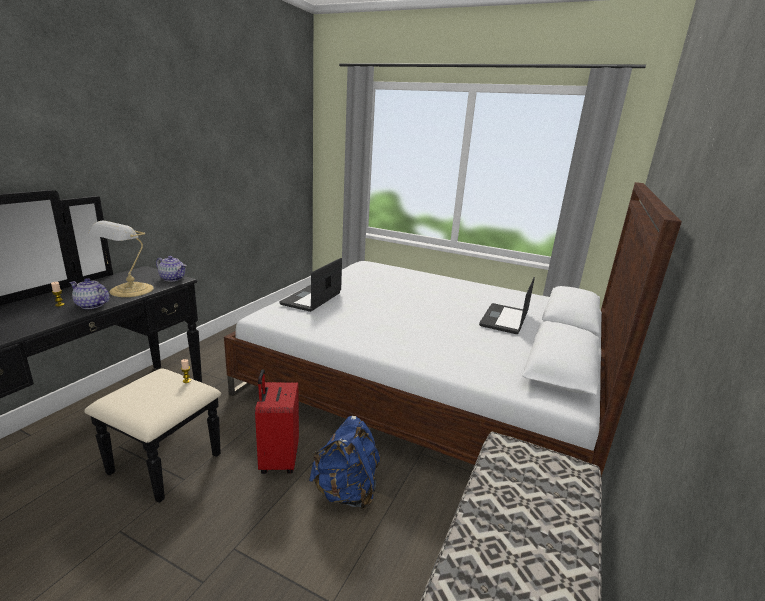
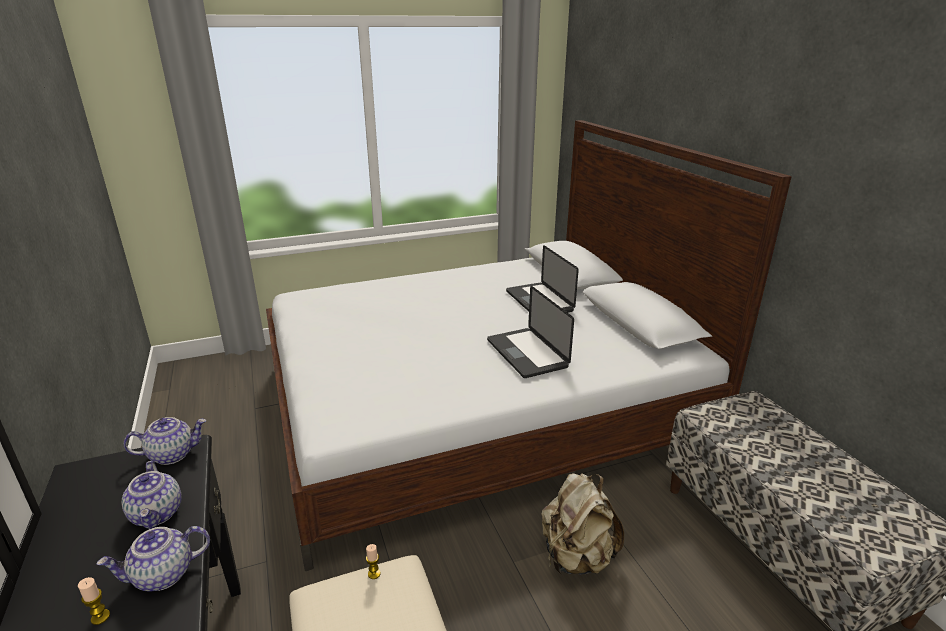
camera: 45 degrees left, 5 degrees up
table lamp [88,221,154,297] -> teapot [122,461,182,529]
red suitcase [255,369,299,474] -> none
laptop [280,258,342,312] -> laptop moved to [487,286,574,378]
blue backpack [309,416,381,510] -> beige backpack [541,473,624,575]

